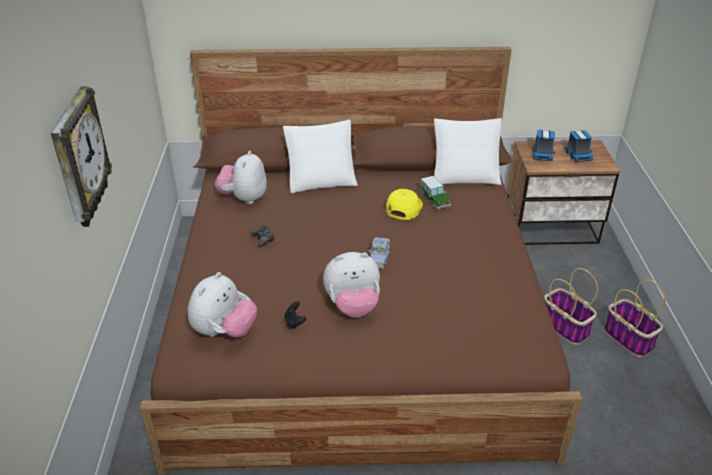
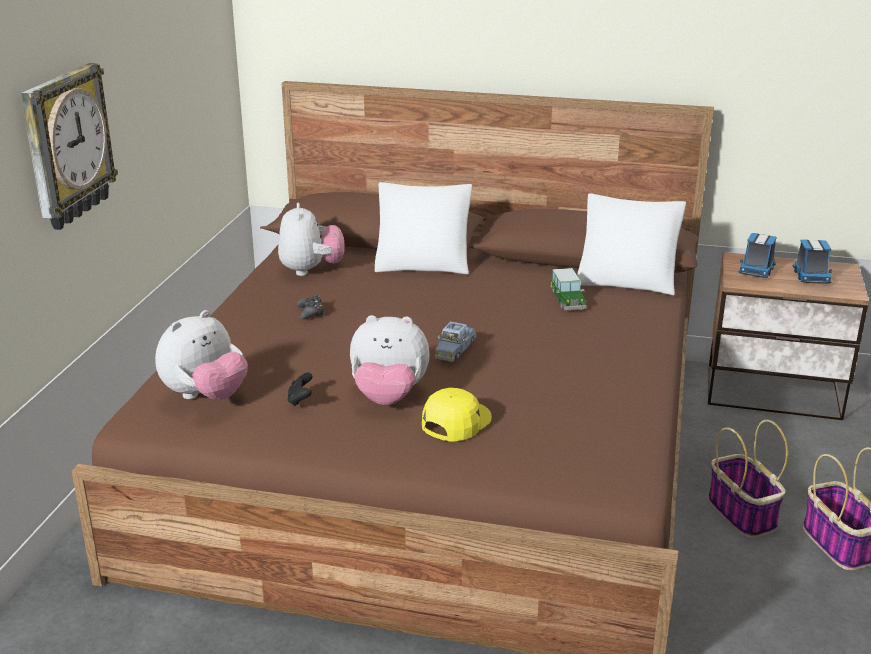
camera: 15 degrees right, 10 degrees down
plush toy [215,151,267,204] -> plush toy turned 150 degrees clockwise [278,203,345,276]
yellow cap [386,189,423,220] -> yellow cap moved to [422,388,492,442]

